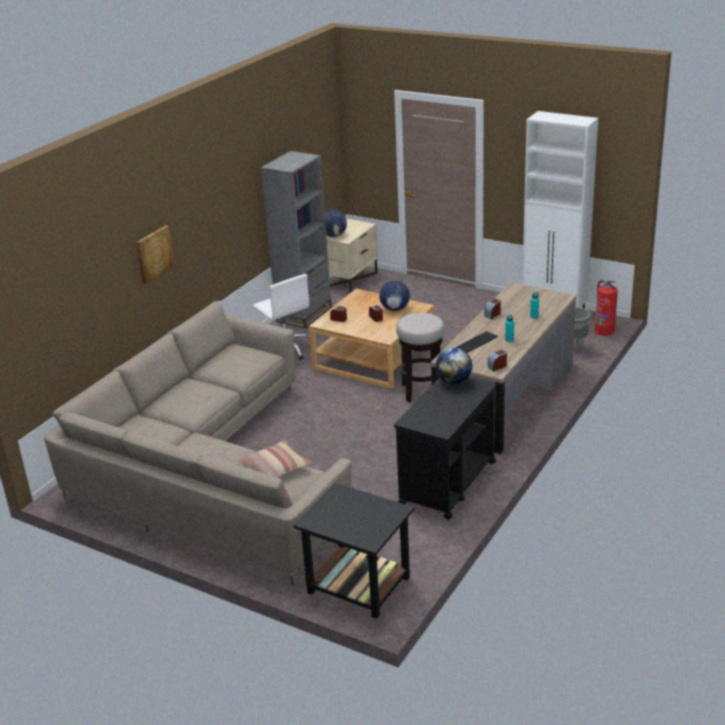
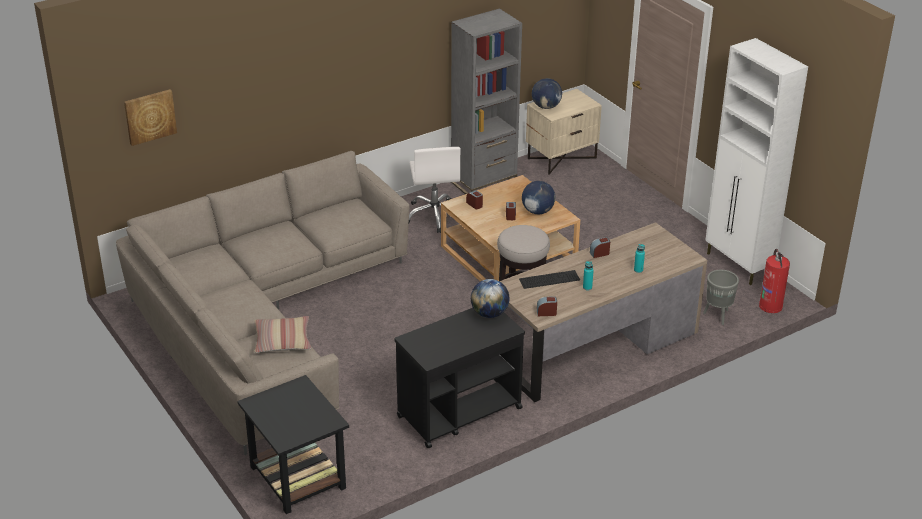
camera: 25 degrees right, 5 degrees up
picture [136,225,175,284] -> picture moved to [124,89,177,146]

